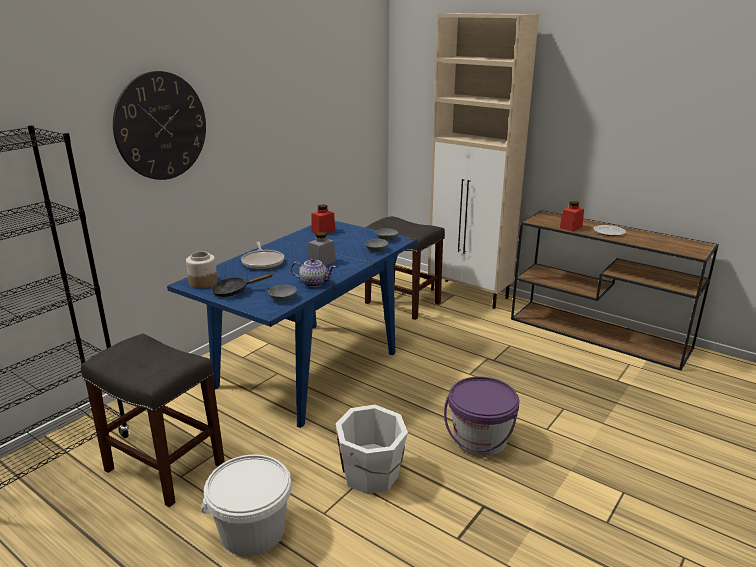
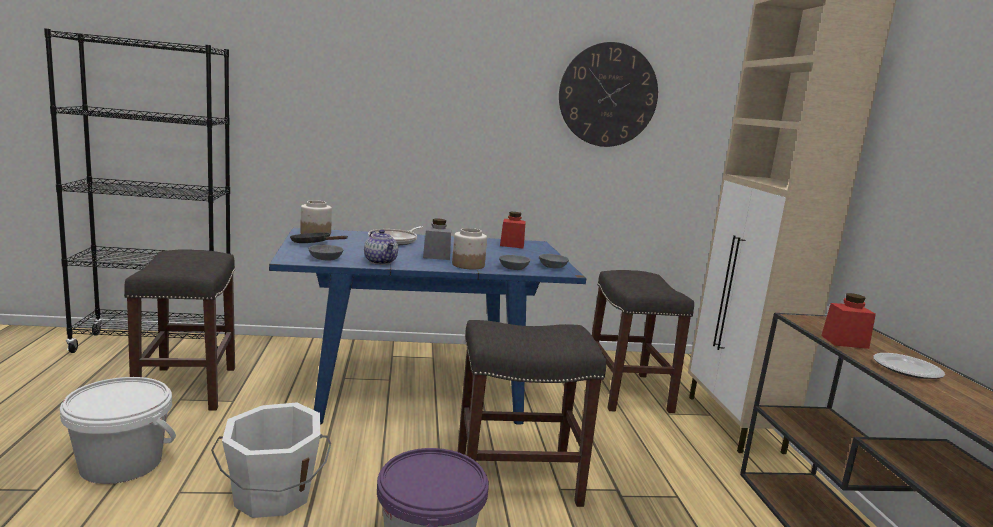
camera: 45 degrees right, 10 degrees down
wall clock [113,71,206,180] -> wall clock moved to [559,42,658,147]
none -> jar [452,228,487,269]
none -> grey stool [457,320,606,507]

